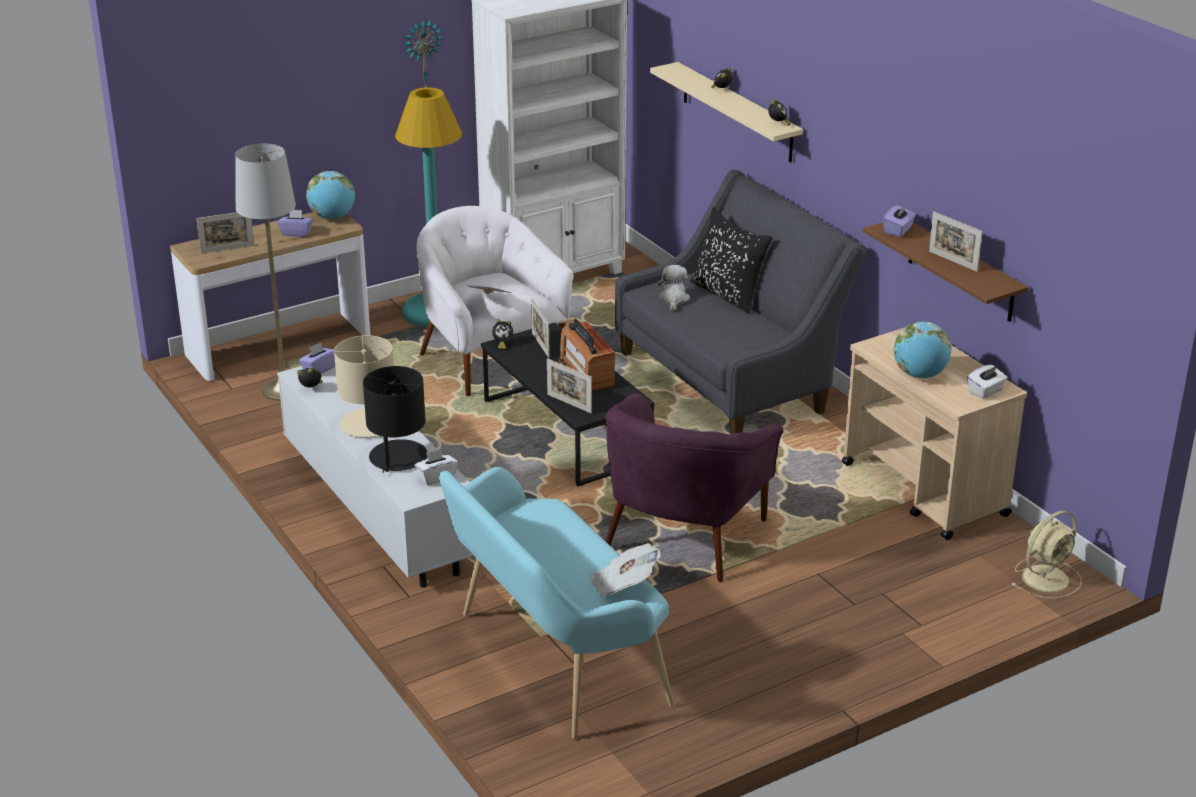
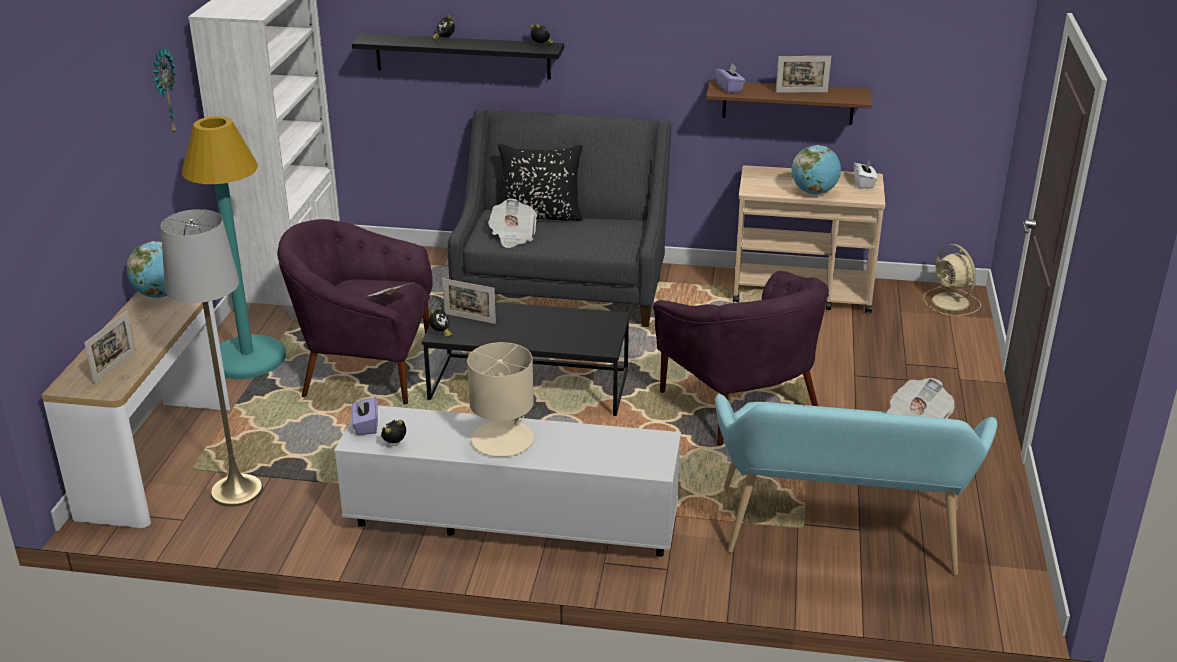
camera: 50 degrees left, 0 degrees up
purple tissue box [278,210,313,237] -> none
black table lamp [363,366,427,473] -> none
white tissue box [415,449,458,485] -> none
white armchair [416,206,573,396] -> purple armchair [277,219,433,405]
picture frame [547,358,592,413] -> none
radio [559,318,615,391] -> none
beige shelf [650,62,803,162] -> black shelf [352,33,564,80]
plush toy [657,265,690,311] -> newspaper [488,199,537,248]
beige fan [1012,511,1082,599] -> beige fan turned 150 degrees clockwise [923,244,981,316]

